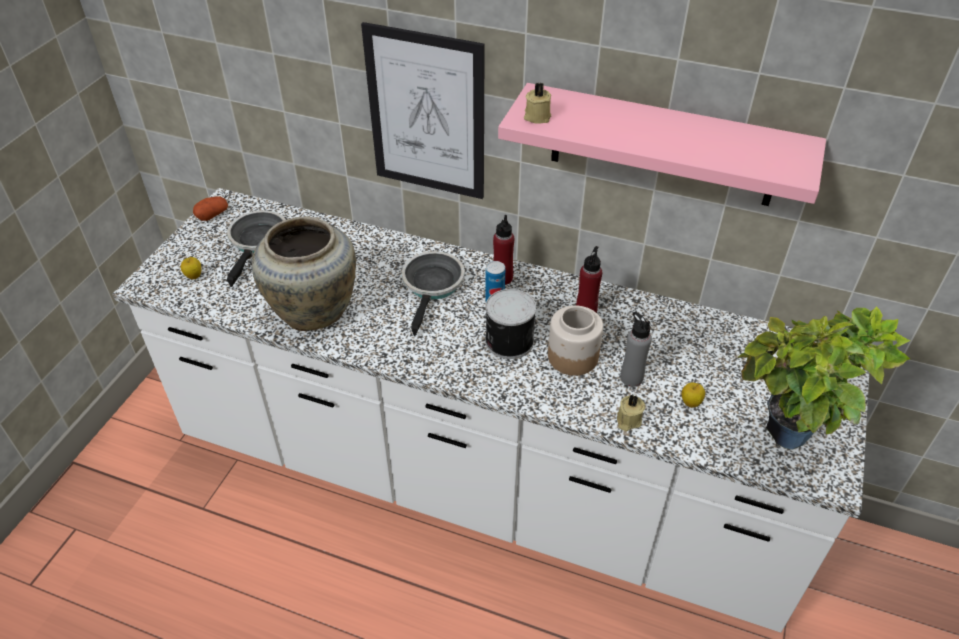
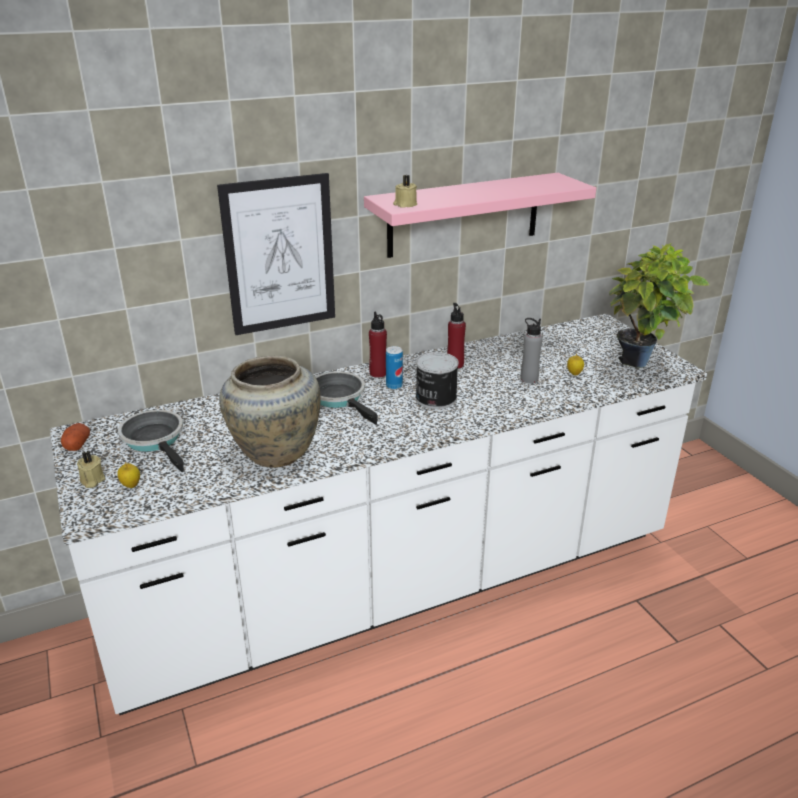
camera: 45 degrees left, 15 degrees down
jar [548,305,603,376] -> none
beige candle [617,395,645,431] -> beige candle moved to [77,451,105,488]

